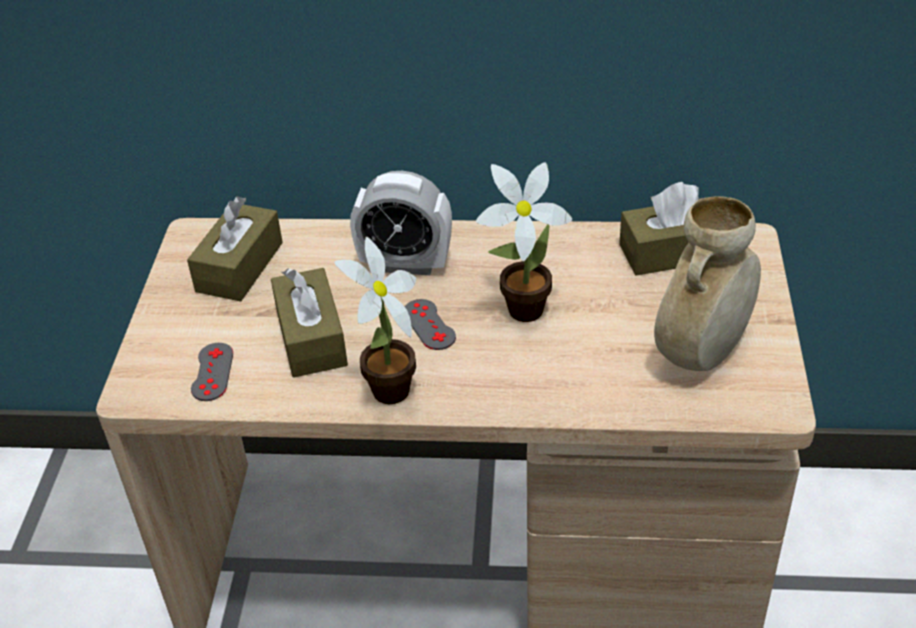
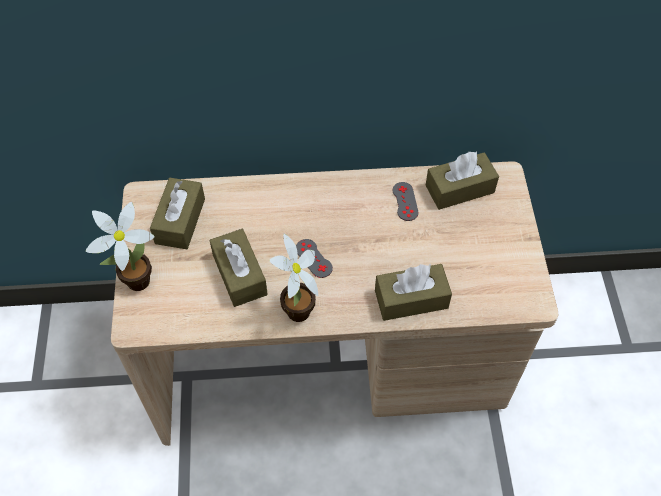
camera: 10 degrees left, 15 degrees up
grey game controller [191,343,233,401] -> grey game controller moved to [393,182,418,221]
alarm clock [350,171,452,275] -> none
potted plant [476,162,573,322] -> potted plant moved to [85,202,155,291]
beige vase [654,196,761,371] -> none
none -> brown tissue box [375,264,452,321]

